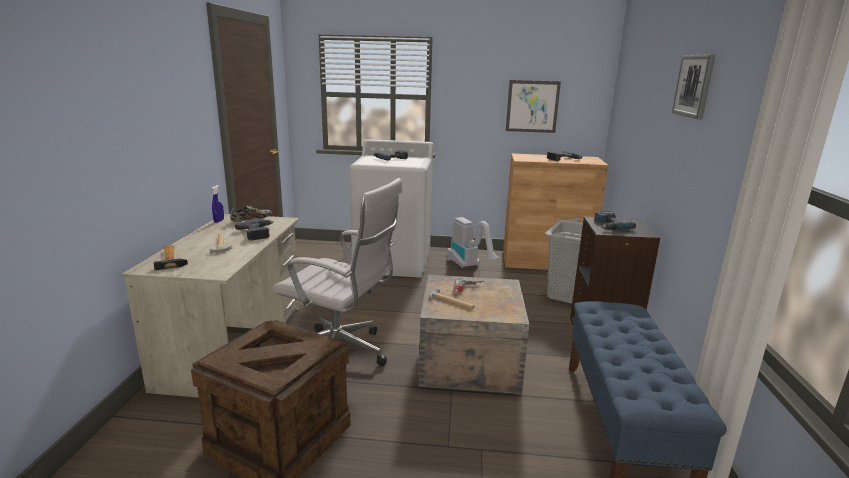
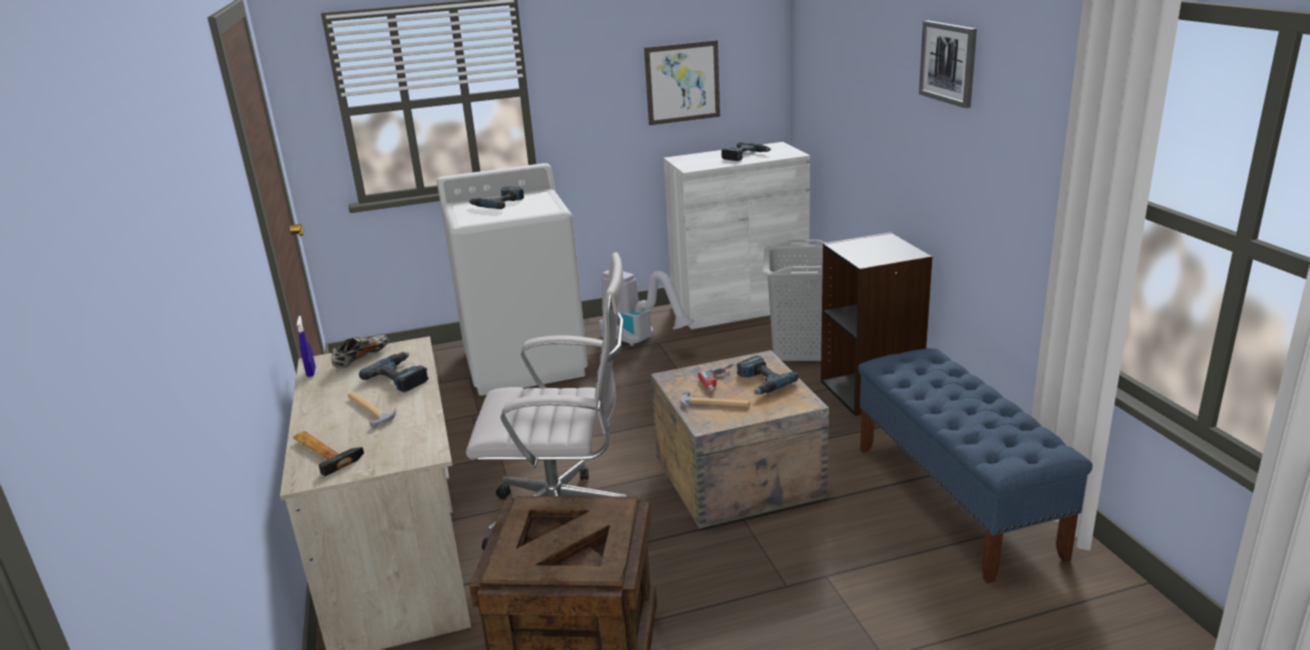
camera: 20 degrees left, 5 degrees up
brown cabinet [503,153,609,270] -> white cabinet [663,142,810,329]
power drill [594,211,636,230] -> power drill moved to [736,355,799,394]

